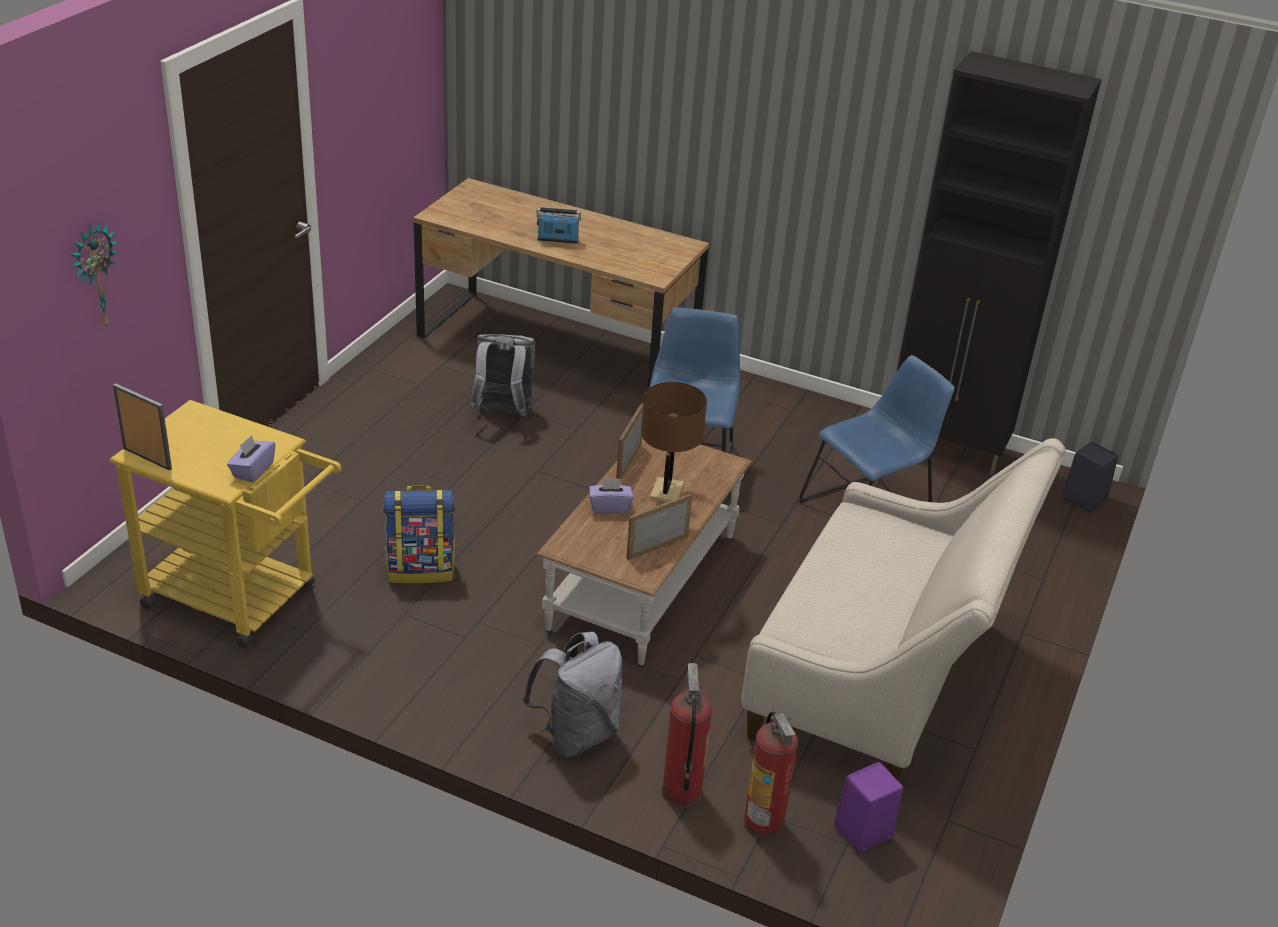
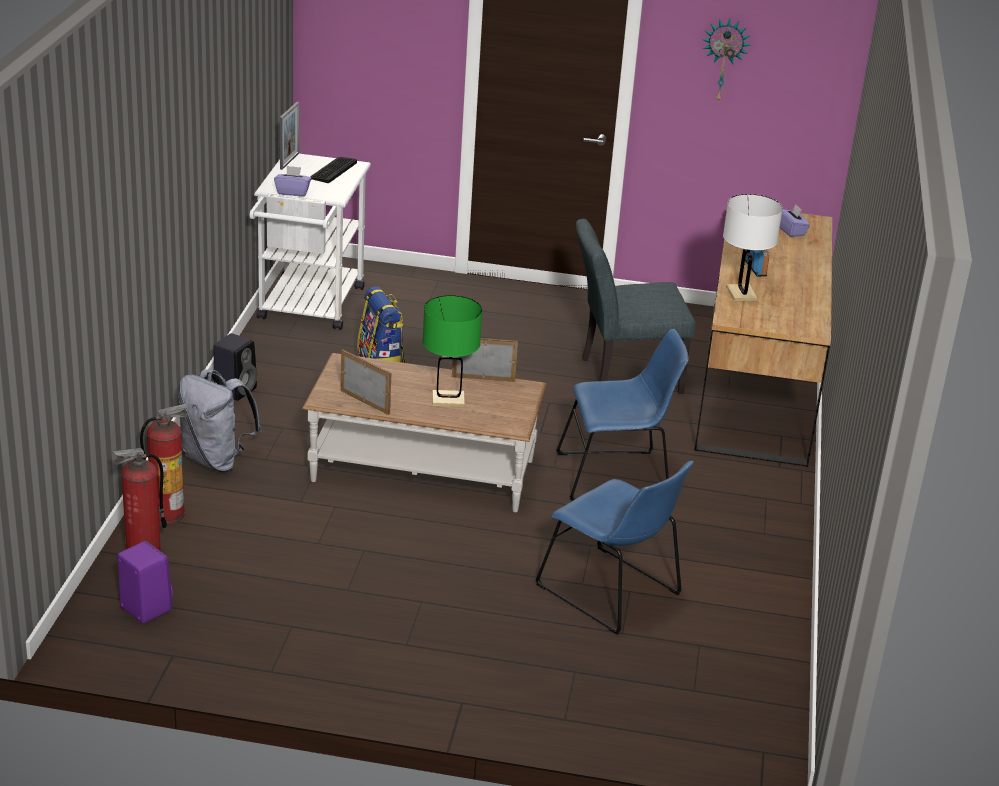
camera: 75 degrees right, 5 degrees down
wall clock [71,221,117,329] -> wall clock moved to [702,19,751,102]
yellow cart [109,400,342,648] -> white cart [250,154,371,330]
grey backpack [470,334,536,416] -> grey chair [576,219,695,394]
purple tissue box [589,478,633,514] -> purple tissue box moved to [780,205,810,237]
brown table lamp [641,382,707,502] -> green table lamp [423,295,482,407]
beige sofa [741,438,1066,781] -> none
black cabinet [897,51,1102,475] -> none
black speaker [1062,442,1118,512] -> black speaker moved to [213,333,257,401]
none -> keyboard [311,157,357,183]
none -> white table lamp [723,194,783,301]

